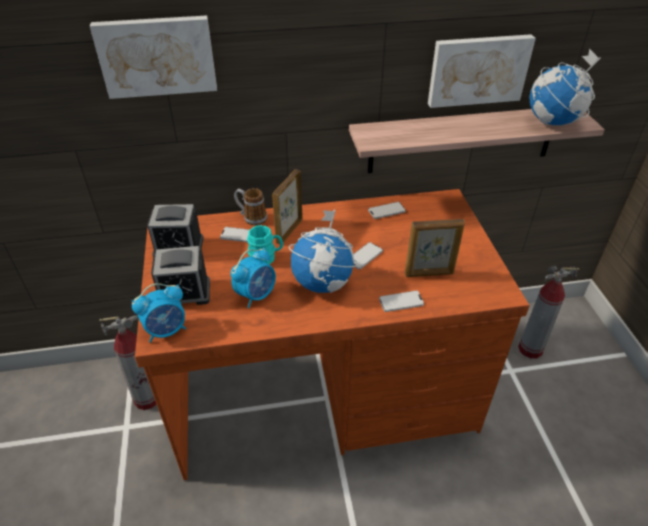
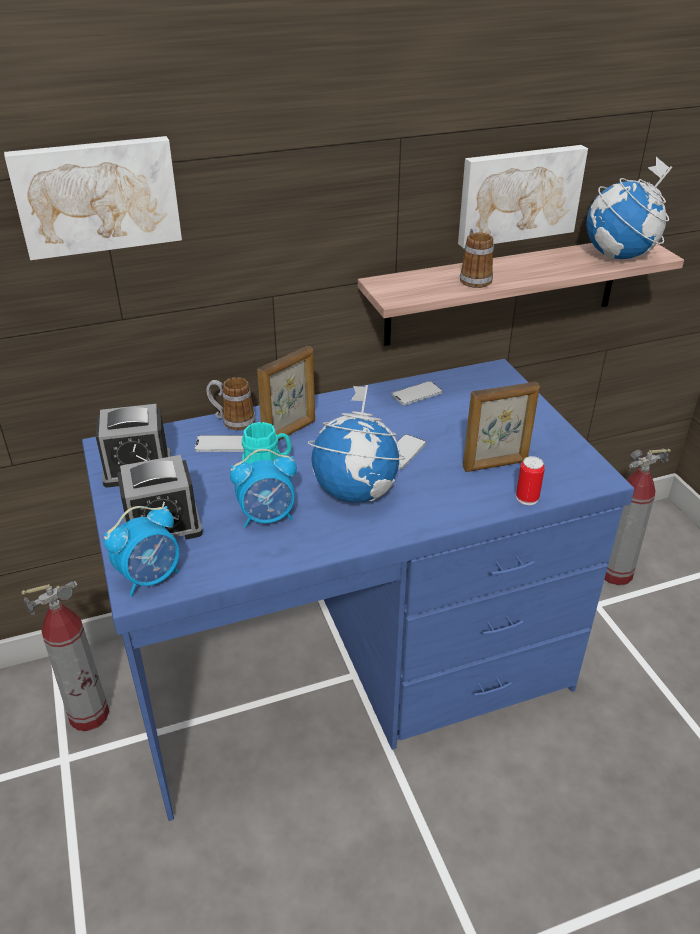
camera: 10 degrees left, 5 degrees down
brown desk [135,189,530,480] -> blue desk [82,359,634,821]
alarm clock [231,248,276,308] -> alarm clock turned 45 degrees clockwise [230,449,297,528]
picture frame [272,169,303,244] -> picture frame turned 150 degrees counterclockwise [257,346,315,441]
phone [379,290,424,312] -> none
none -> mug [460,228,494,288]
none -> can [516,456,545,505]

